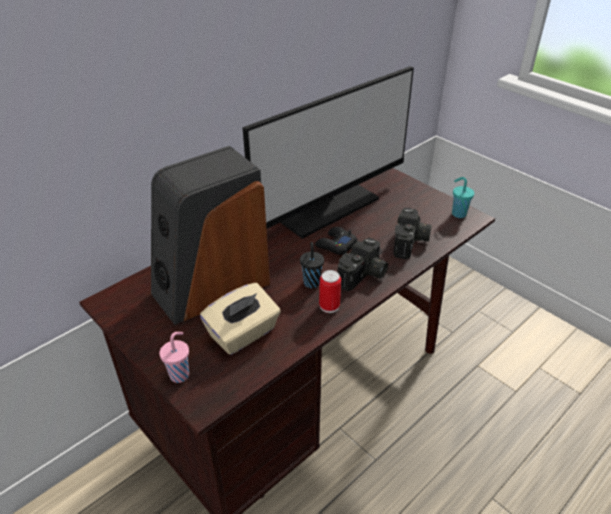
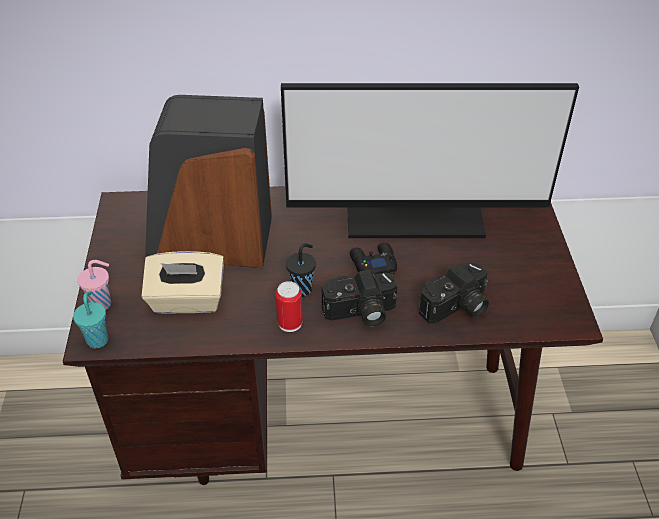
camera: 40 degrees right, 5 degrees up
turquoise cup [452,177,474,218] -> turquoise cup moved to [73,292,108,348]

